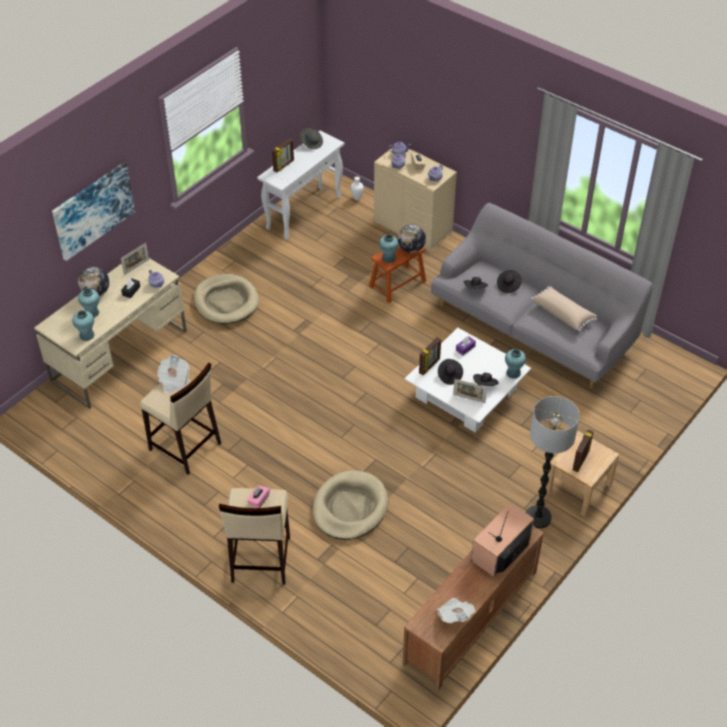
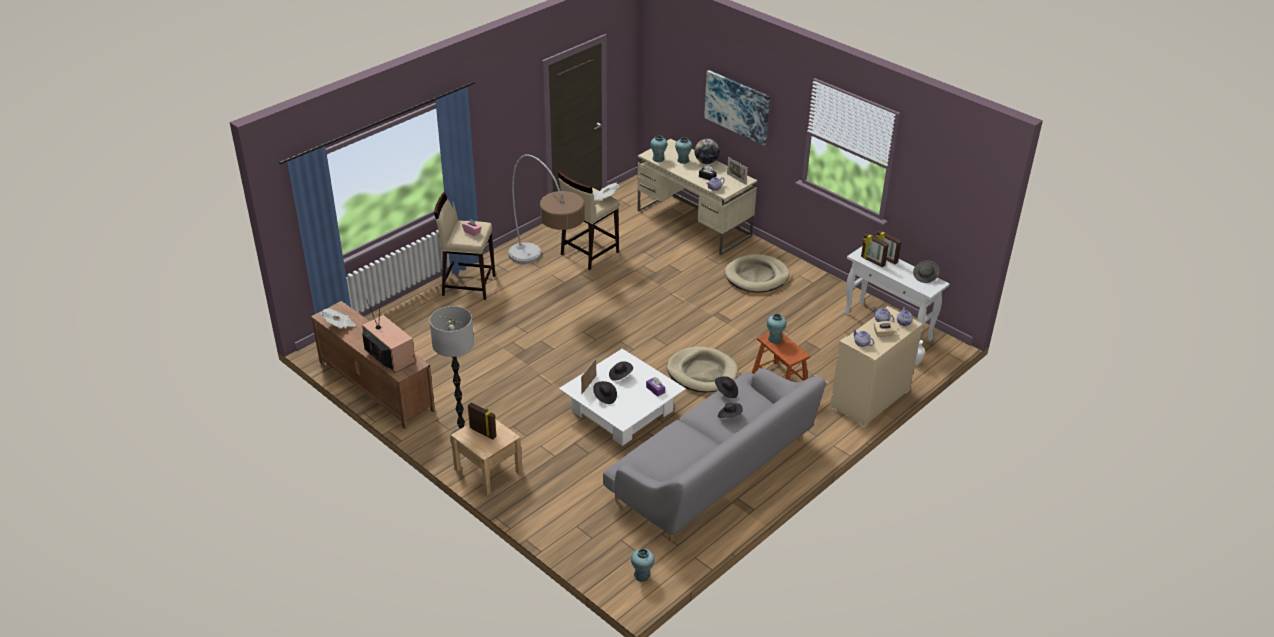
camera: 95 degrees right, 10 degrees down
beige dog bed [313,471,388,540] -> beige dog bed moved to [667,347,738,393]
globe [397,224,426,253] -> none
picture frame [419,337,441,375] -> picture frame moved to [861,233,889,267]
turquoise vase [505,349,526,379] -> turquoise vase moved to [631,548,655,582]
beige pillow [531,286,597,332] -> none
none -> floor lamp [508,154,585,264]

